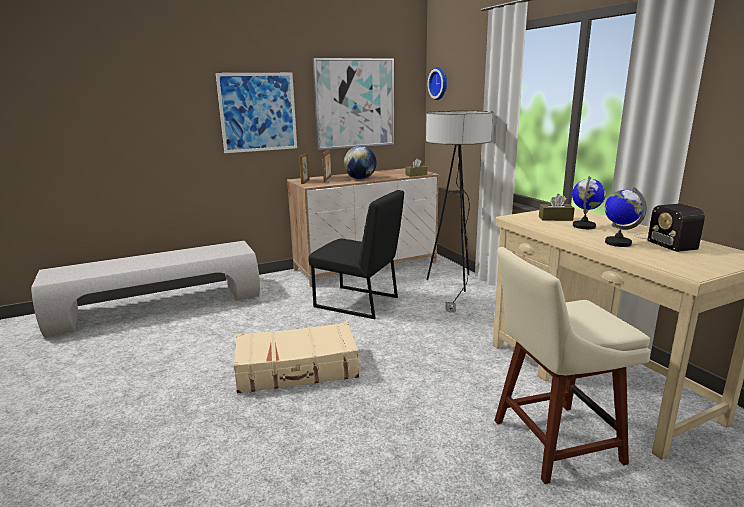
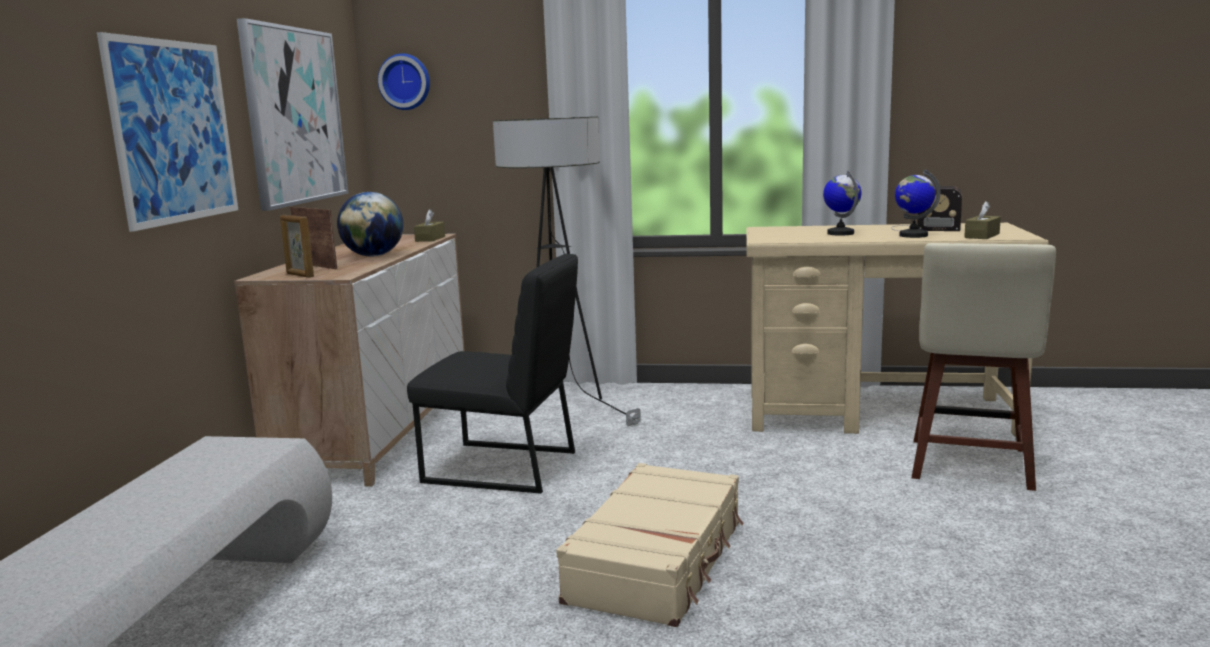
camera: 55 degrees left, 5 degrees down
black chair [308,190,404,319] -> black chair turned 45 degrees clockwise [407,254,578,494]
brown tissue box [539,194,575,221] -> brown tissue box moved to [964,201,1001,239]

